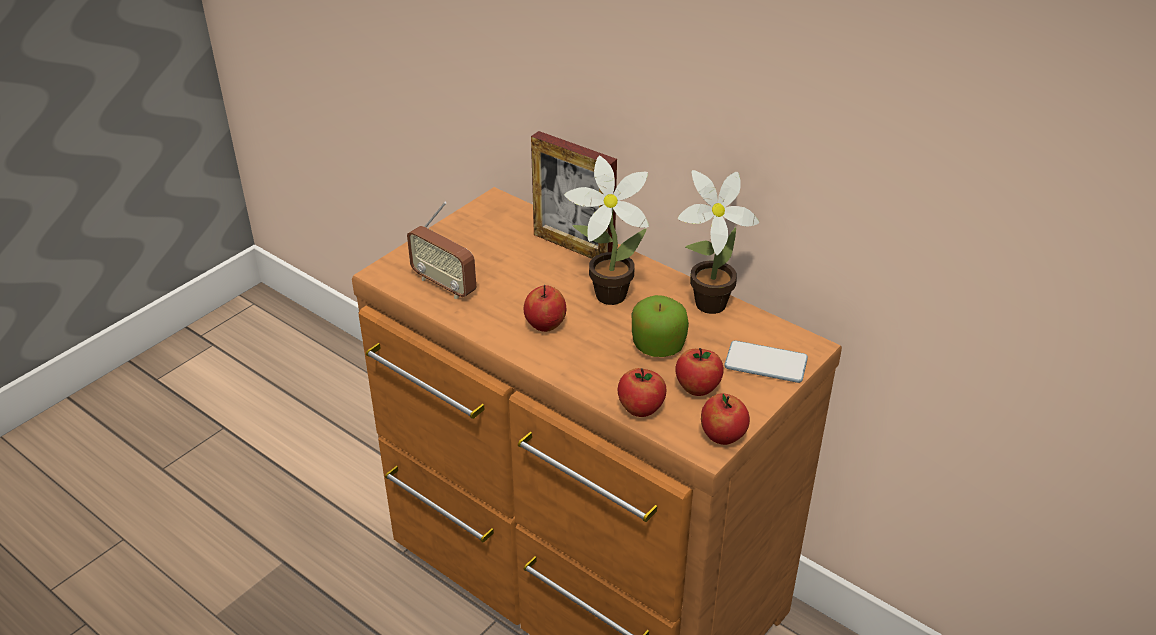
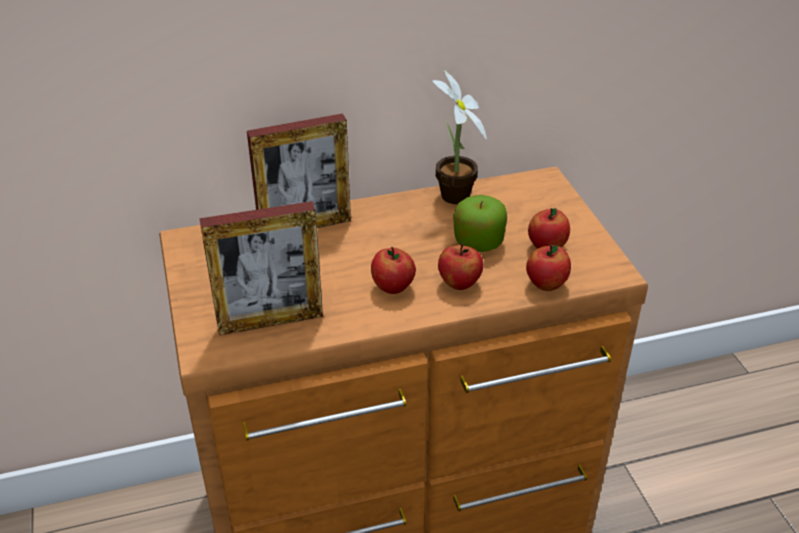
camera: 55 degrees left, 0 degrees up
radio [407,202,476,299] -> picture frame [199,201,323,335]
potted plant [564,156,649,305] -> none
apple [701,393,750,445] -> apple moved to [438,243,483,290]
phone [724,340,808,383] -> none

